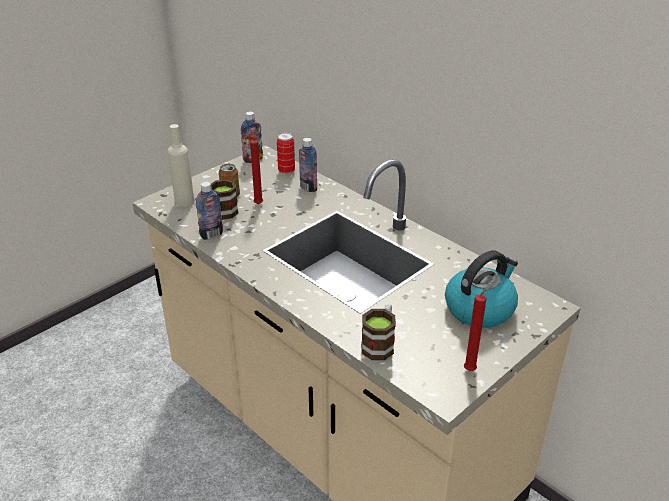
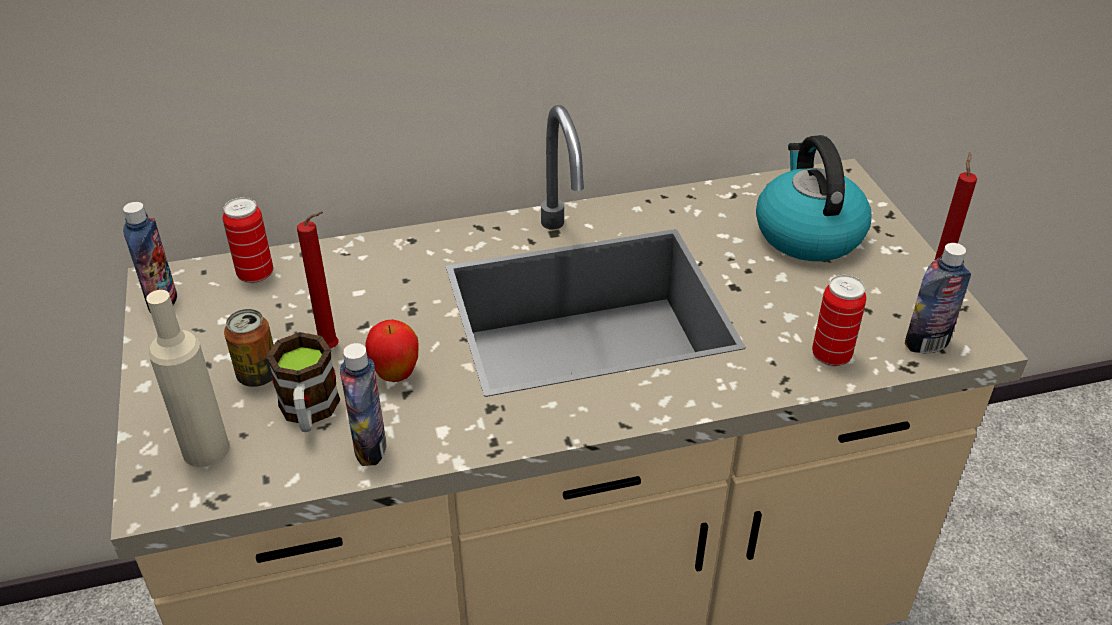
camera: 60 degrees left, 5 degrees up
bottle [299,138,317,192] -> bottle moved to [905,243,971,353]
mug [361,304,396,360] -> can [812,275,866,366]
none -> apple [365,319,419,382]

